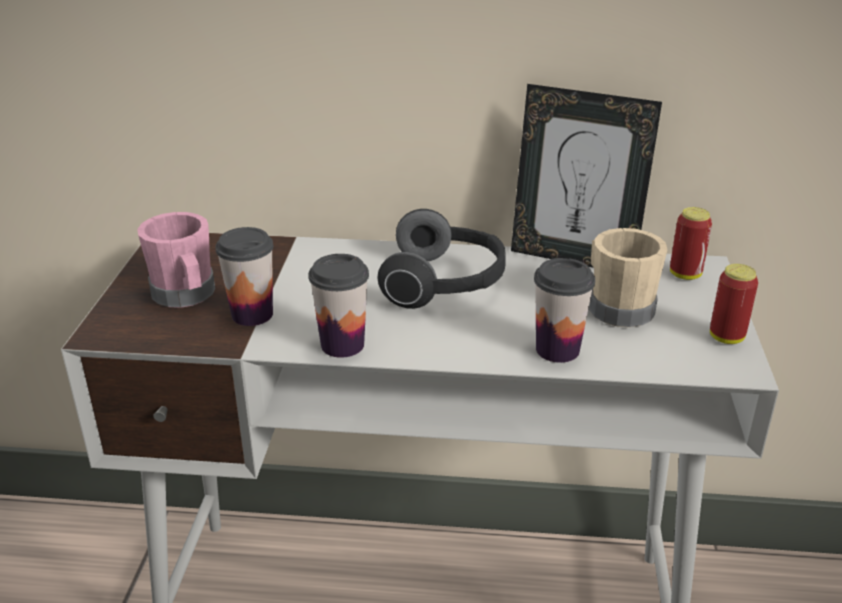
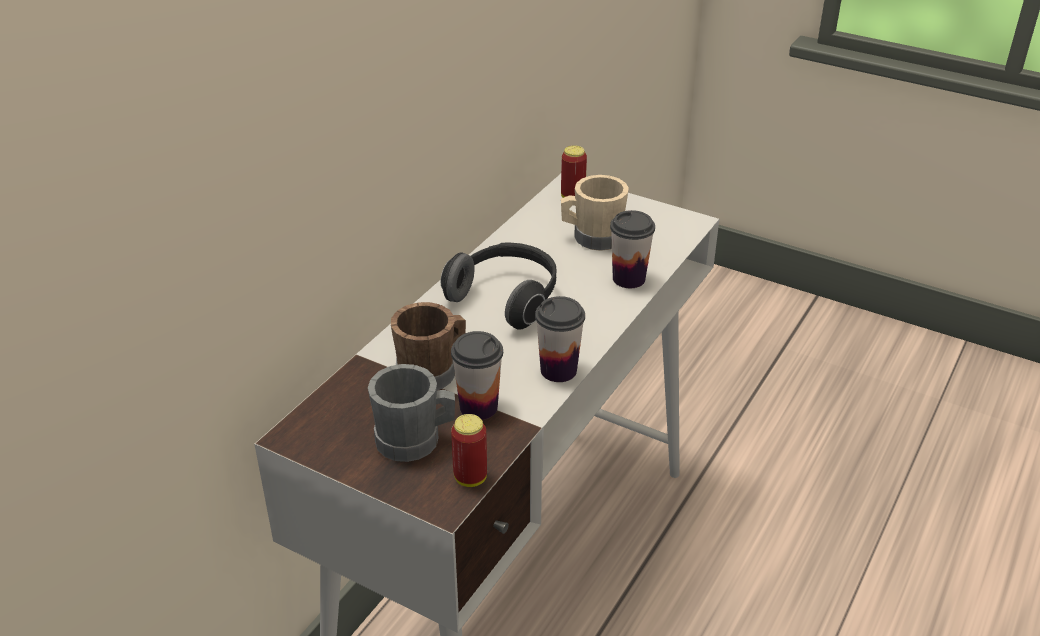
camera: 65 degrees left, 5 degrees up
pink mug [137,212,215,308] -> grey mug [368,364,455,462]
picture frame [511,84,662,268] -> none
can [710,264,758,344] -> can moved to [451,414,487,487]
none -> brown mug [391,302,466,390]

